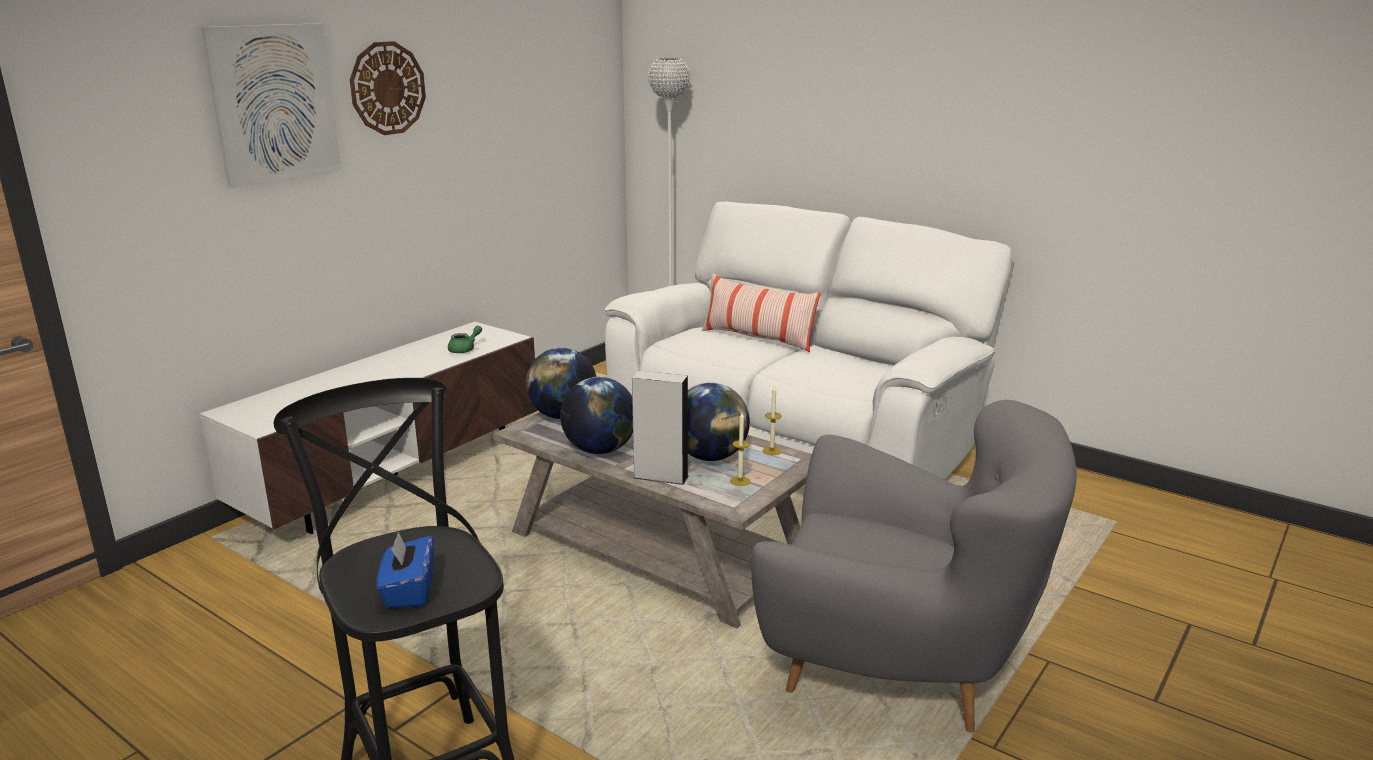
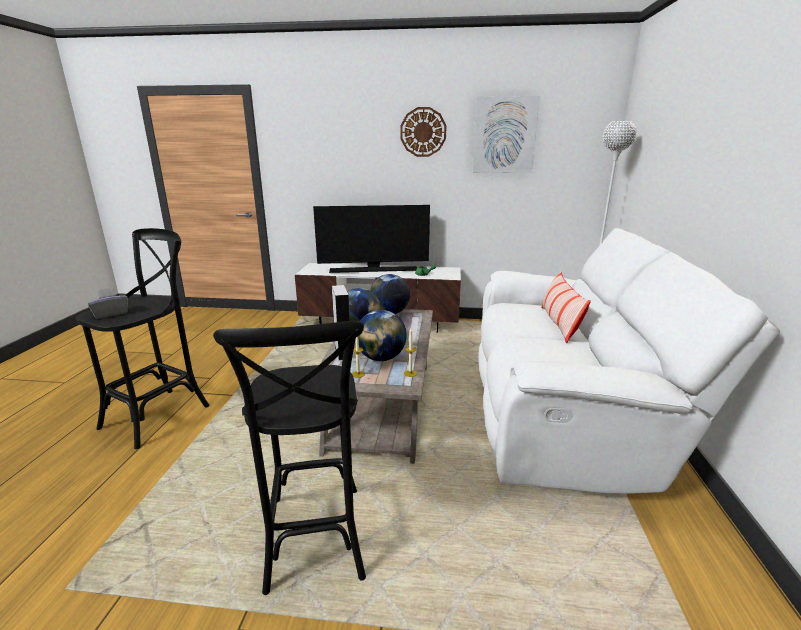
camera: 60 degrees right, 0 degrees up
picture [201,23,341,188] -> picture moved to [473,96,540,173]
blue tissue box [377,532,434,609] -> grey tissue box [87,287,128,319]
grey armchair [751,400,1077,733] -> black stool [213,321,366,595]
none -> television [313,205,430,273]

